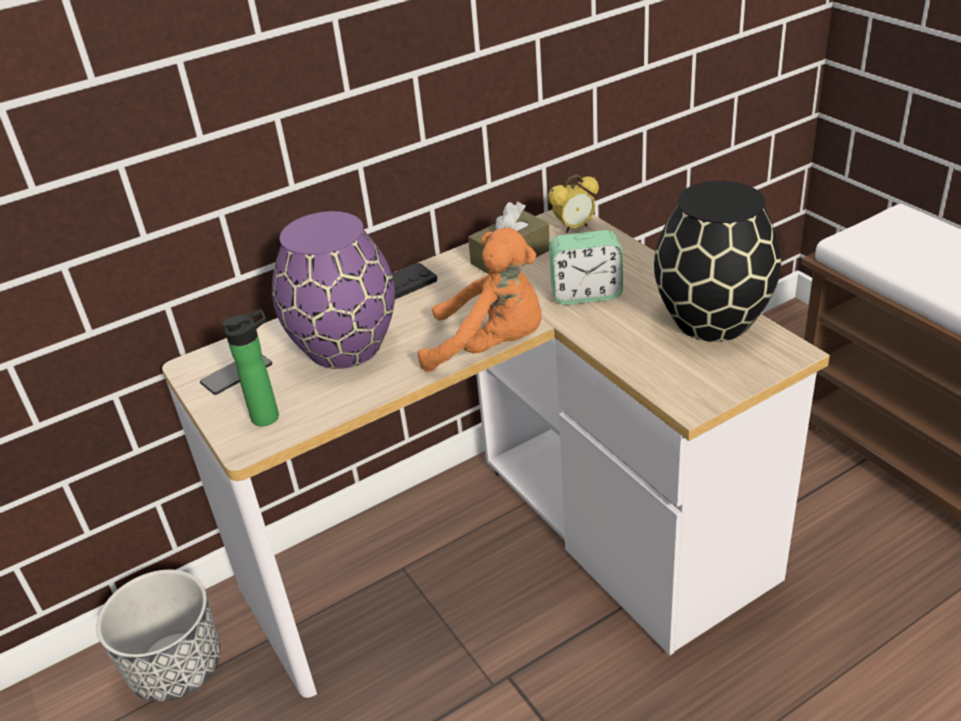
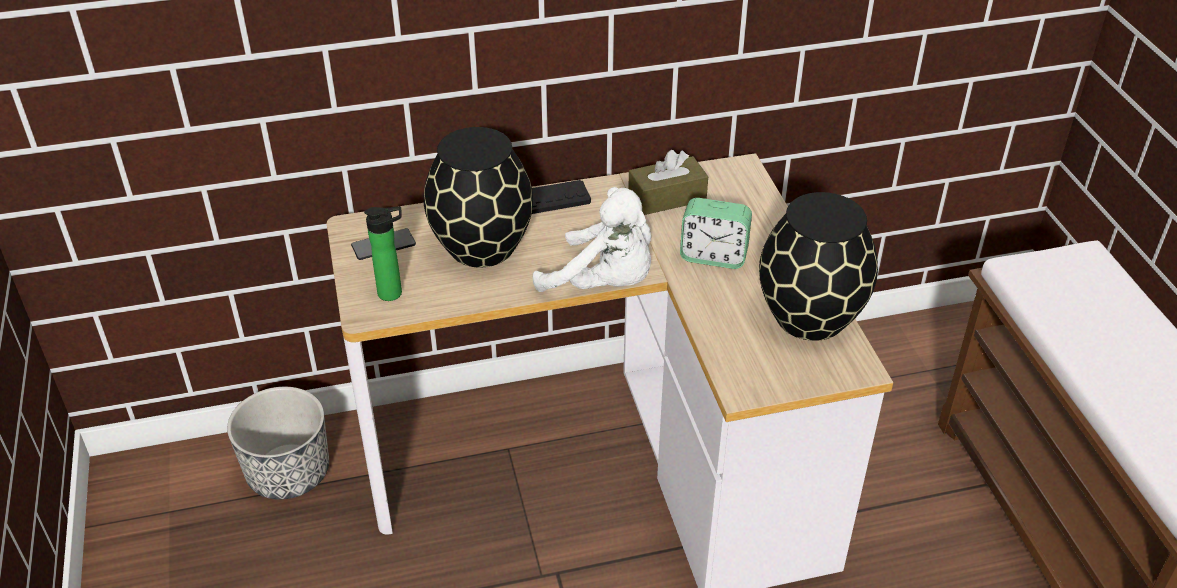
camera: 15 degrees right, 5 degrees up
purple vase [272,211,395,369] -> black vase [424,127,533,268]
orange plush toy [418,228,542,372] -> white plush toy [533,187,651,292]
alarm clock [548,174,599,233] -> none

